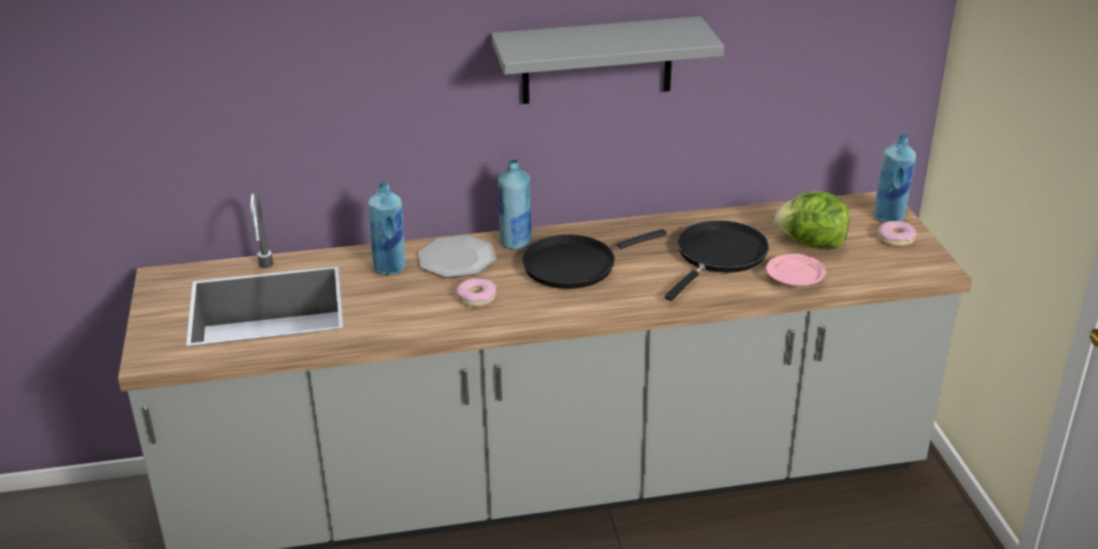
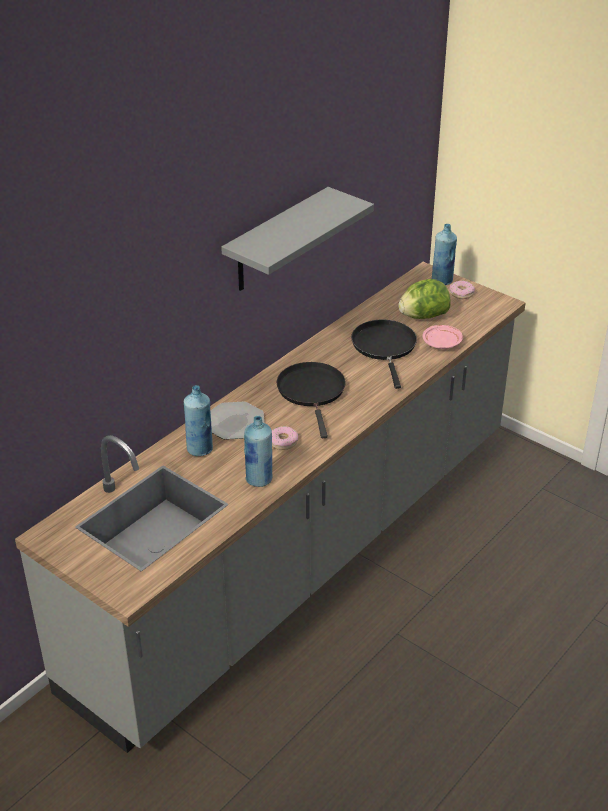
camera: 40 degrees left, 5 degrees up
blue bottle [498,159,532,250] -> blue bottle moved to [244,416,272,487]
black frying pan [522,229,667,289] -> black frying pan turned 150 degrees clockwise [277,362,346,438]

